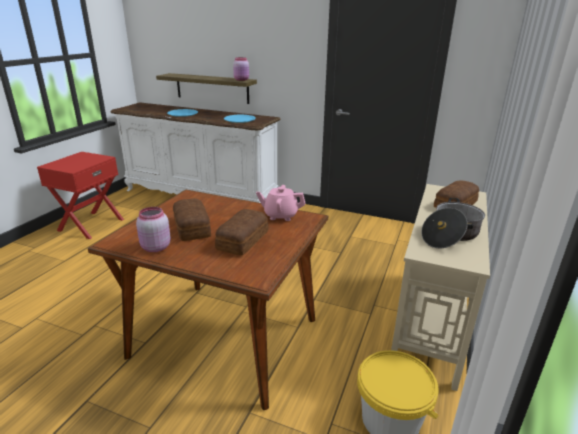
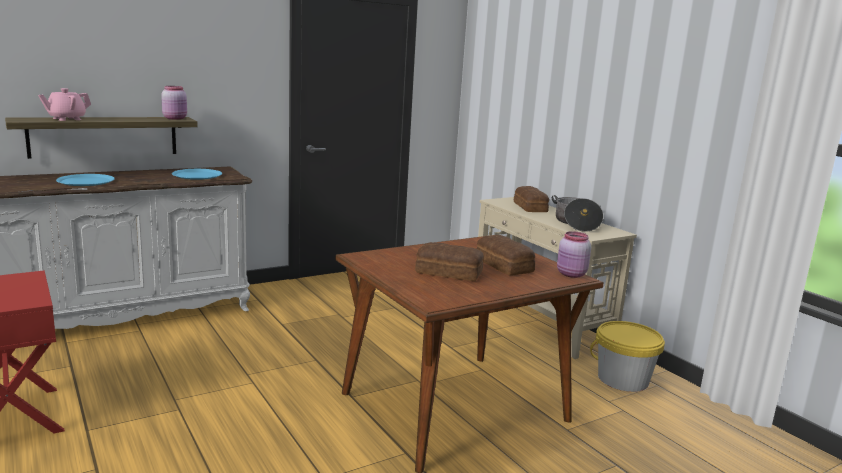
camera: 55 degrees left, 10 degrees down
pink jar [136,207,171,252] -> pink jar moved to [557,231,591,278]
pink teapot [256,185,305,221] -> pink teapot moved to [38,88,91,121]

